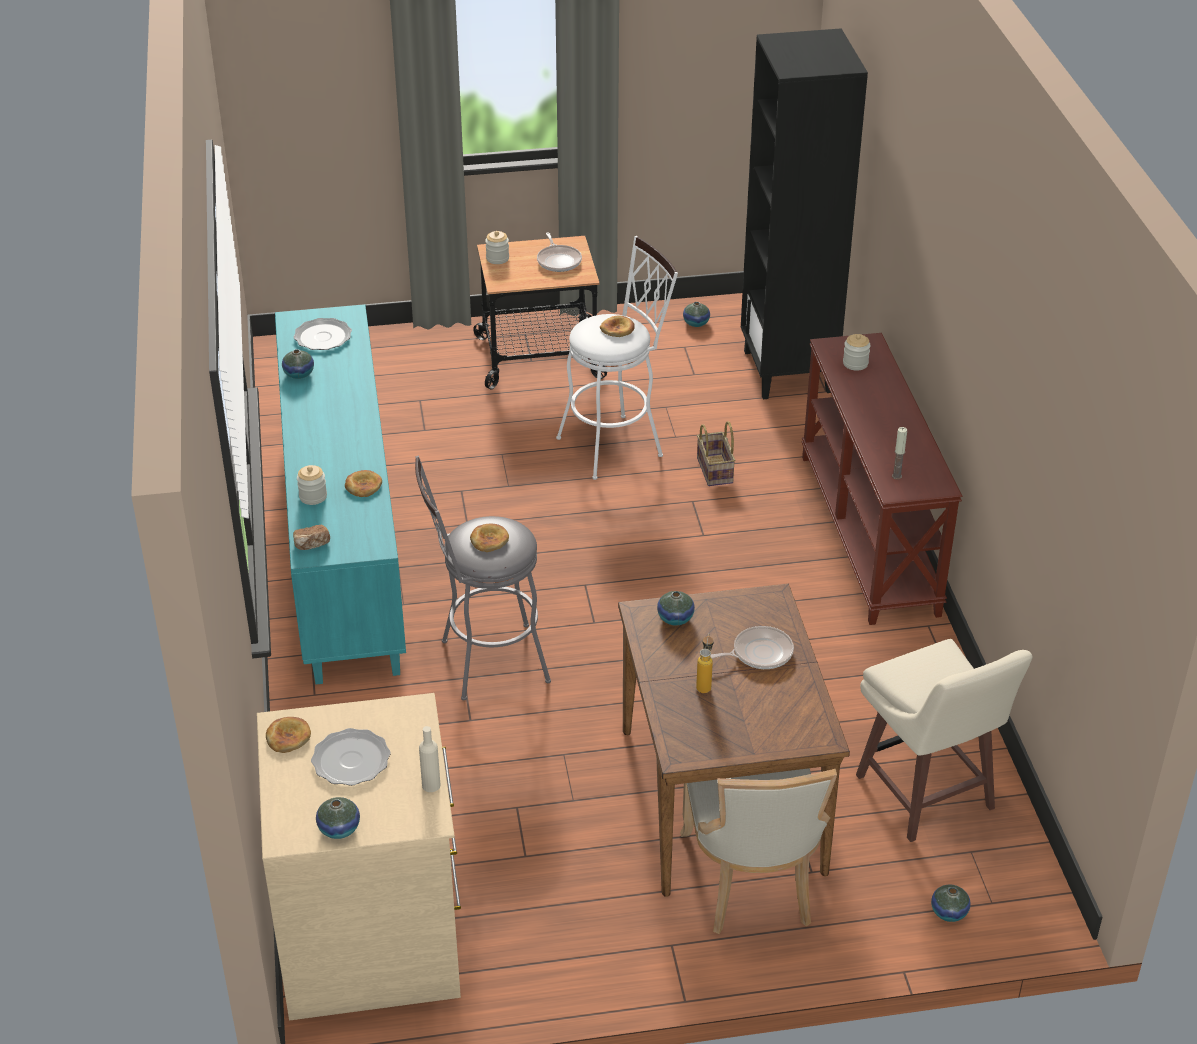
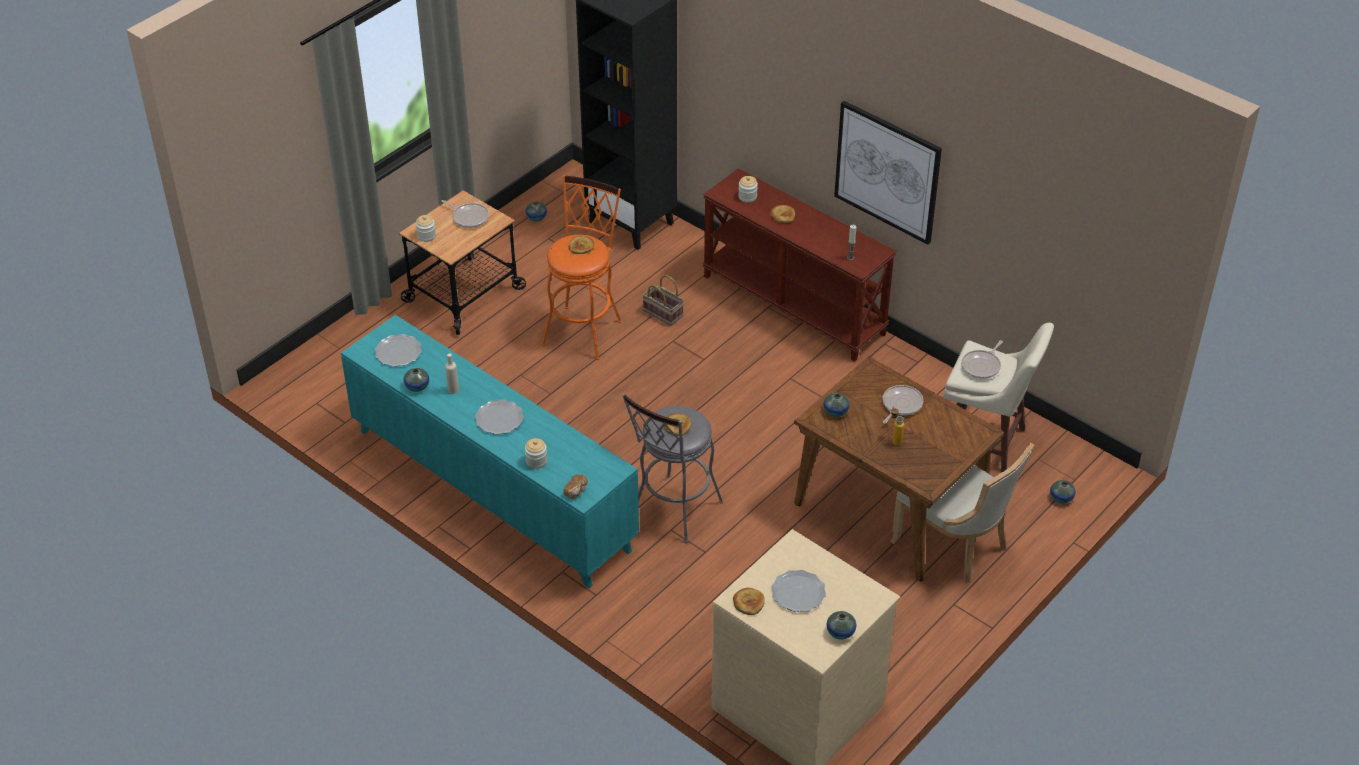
camera: 40 degrees left, 5 degrees up
bread [345,470,382,497] -> bread moved to [770,205,795,223]
beige bottle [419,726,440,792] -> beige bottle moved to [445,353,459,394]
white stool [556,236,678,480] -> orange stool [542,175,622,360]
none -> plate [475,399,524,435]
none -> picture [834,101,942,245]
none -> frying pan [961,340,1003,379]

